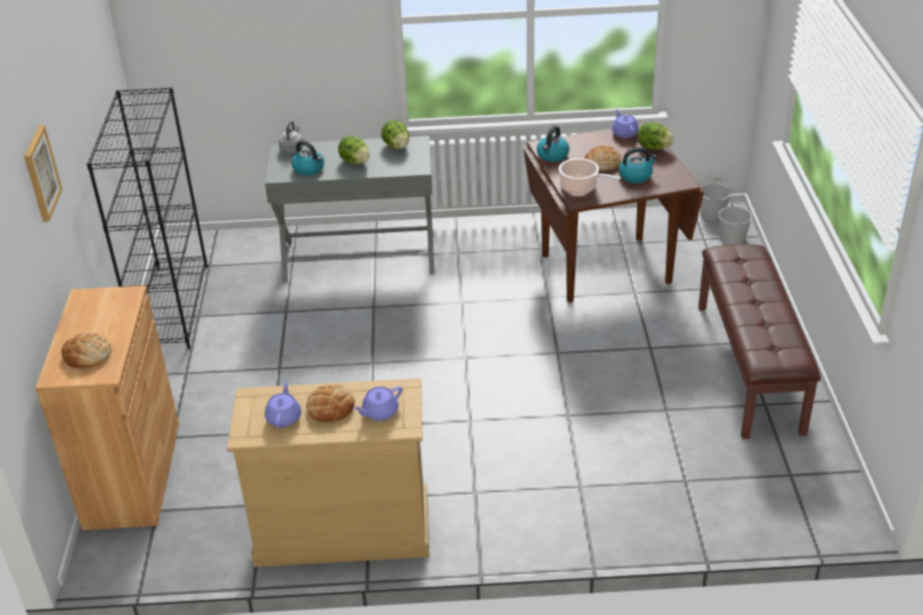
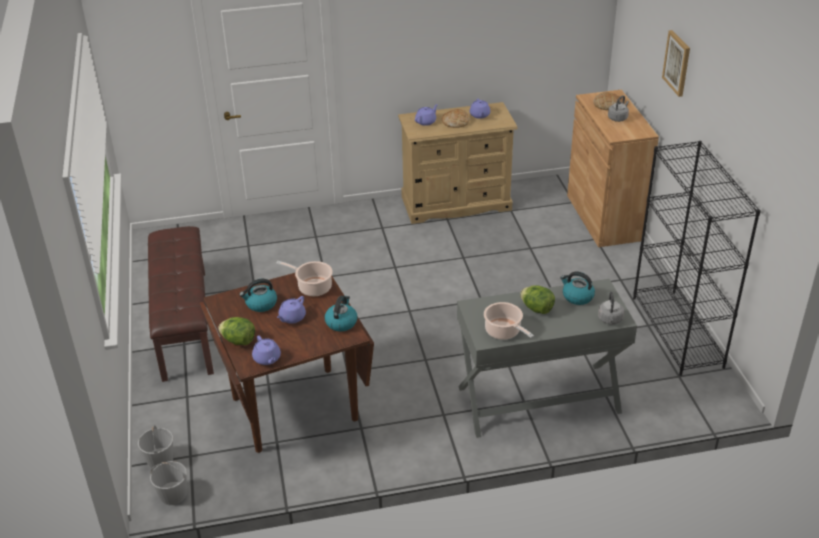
camera: 170 degrees right, 0 degrees up
lettuce [381,120,409,149] -> cooking pot [484,302,534,340]
bread [584,145,621,171] -> purple teapot [277,296,306,324]
none -> grey kettle [608,95,629,122]

